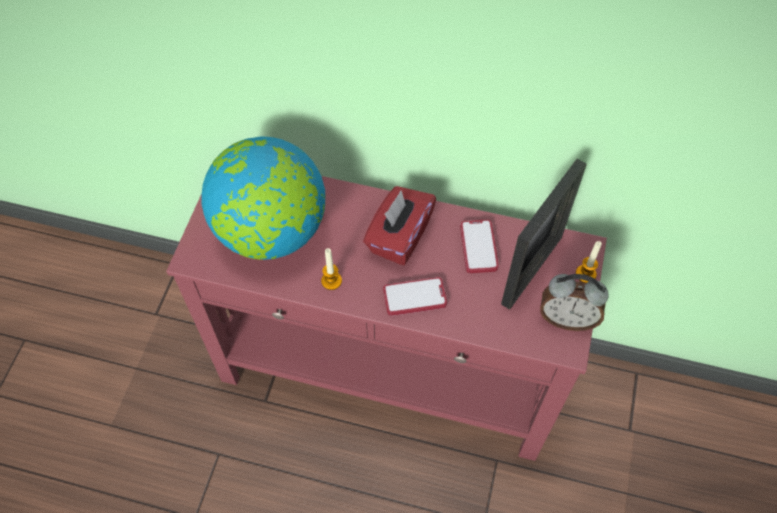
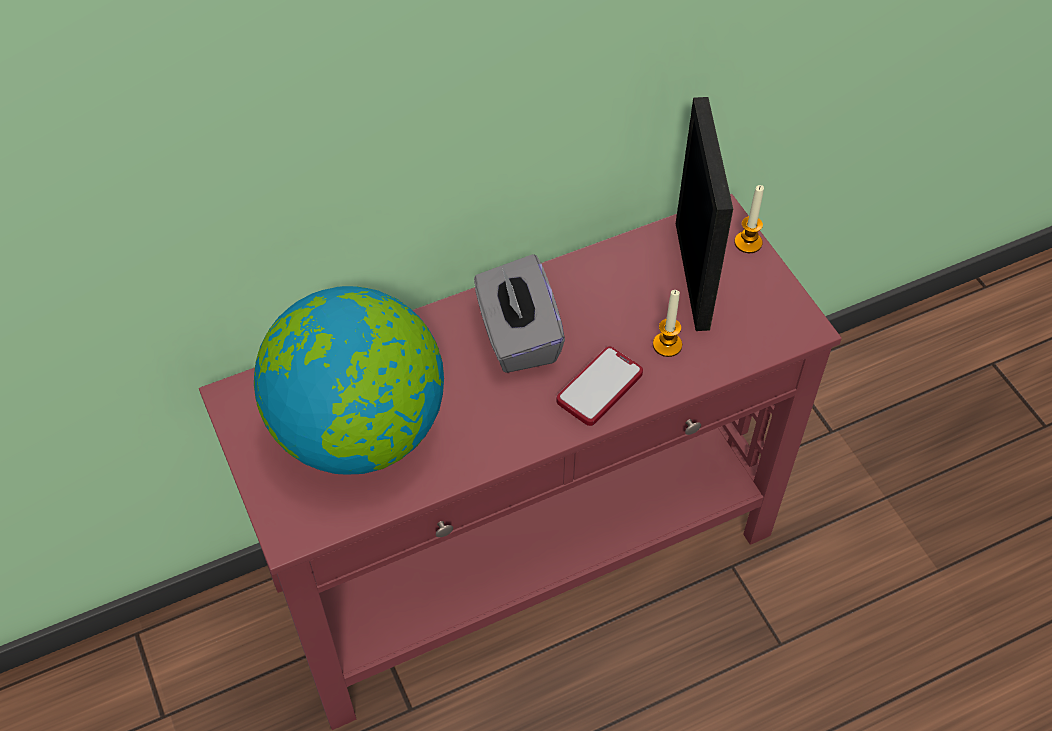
camera: 40 degrees left, 5 degrees down
candle [321,248,342,290] -> candle moved to [653,290,682,357]
red tissue box [363,186,436,265] -> grey tissue box [474,254,565,373]
phone [460,220,499,273] -> none
alarm clock [540,274,608,331] -> none

